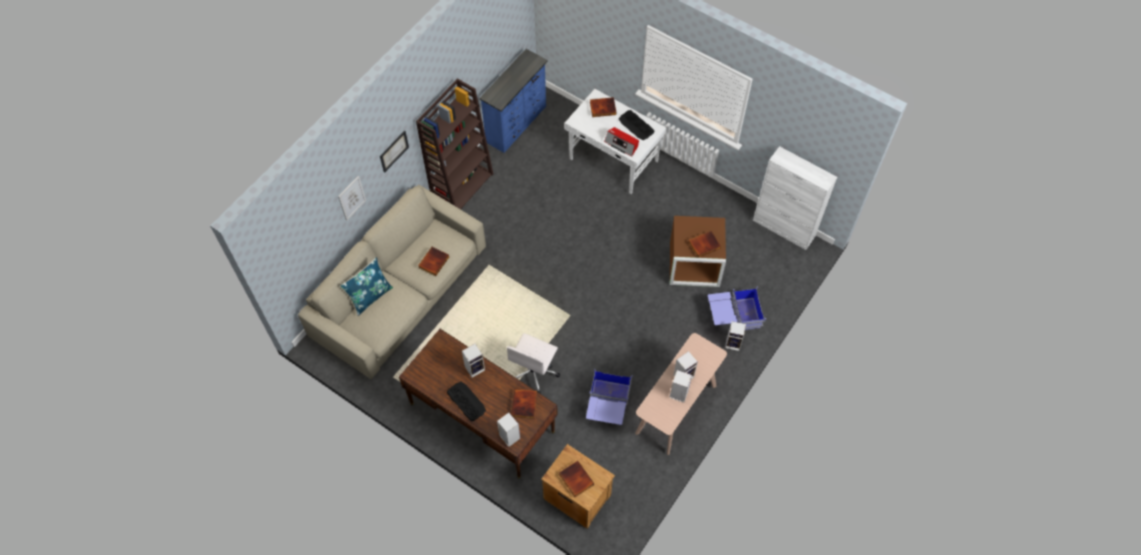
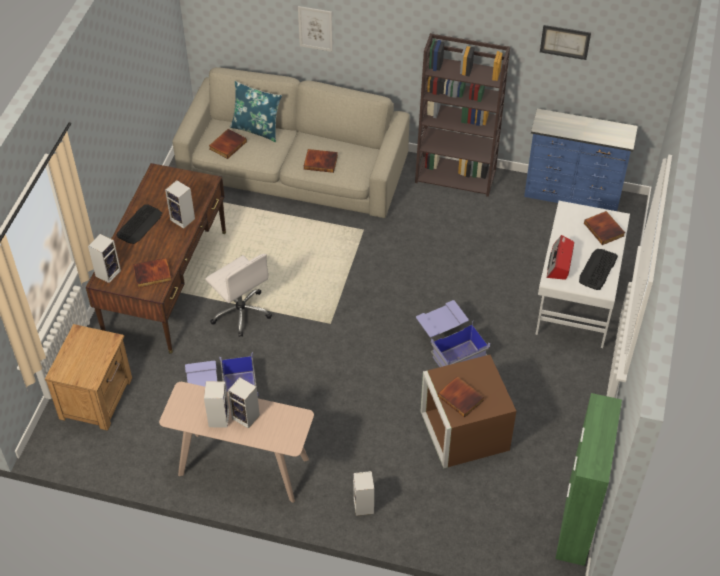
camera: 70 degrees right, 10 degrees down
picture [380,131,409,173] -> picture moved to [540,25,591,60]
white office chair [506,333,560,394] -> white office chair turned 135 degrees counterclockwise [205,254,272,337]
book [559,461,594,497] -> book moved to [209,129,247,159]
blue storage box [708,286,766,330] -> blue storage box moved to [416,300,490,367]
white cabinet [753,146,837,250] -> green cabinet [555,393,622,566]

